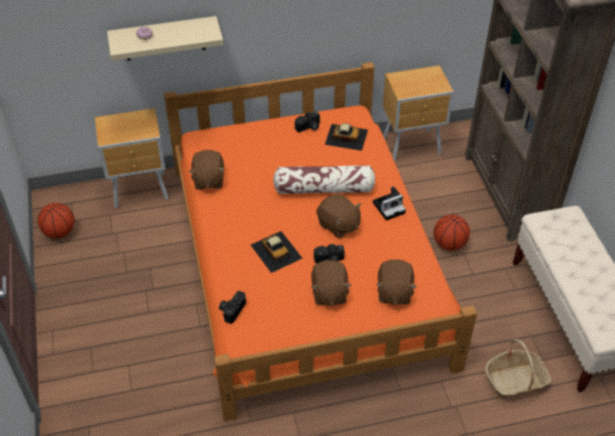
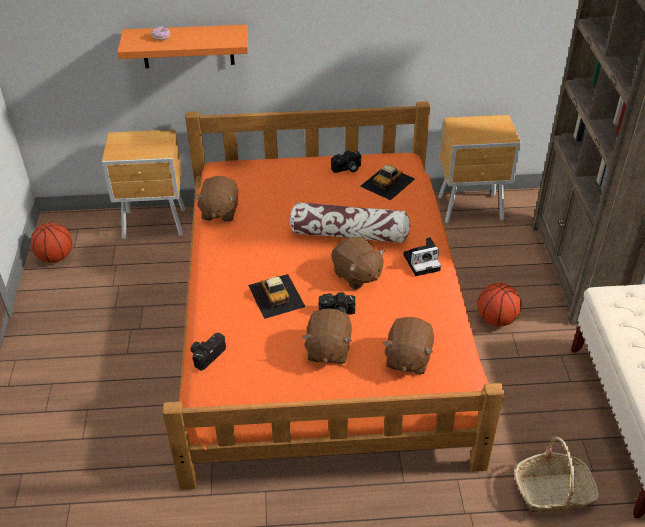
camera: 10 degrees right, 5 degrees down
beige shelf [107,16,223,61] -> orange shelf [117,25,248,68]
toy car [325,123,368,151] -> toy car turned 105 degrees clockwise [360,165,415,200]

